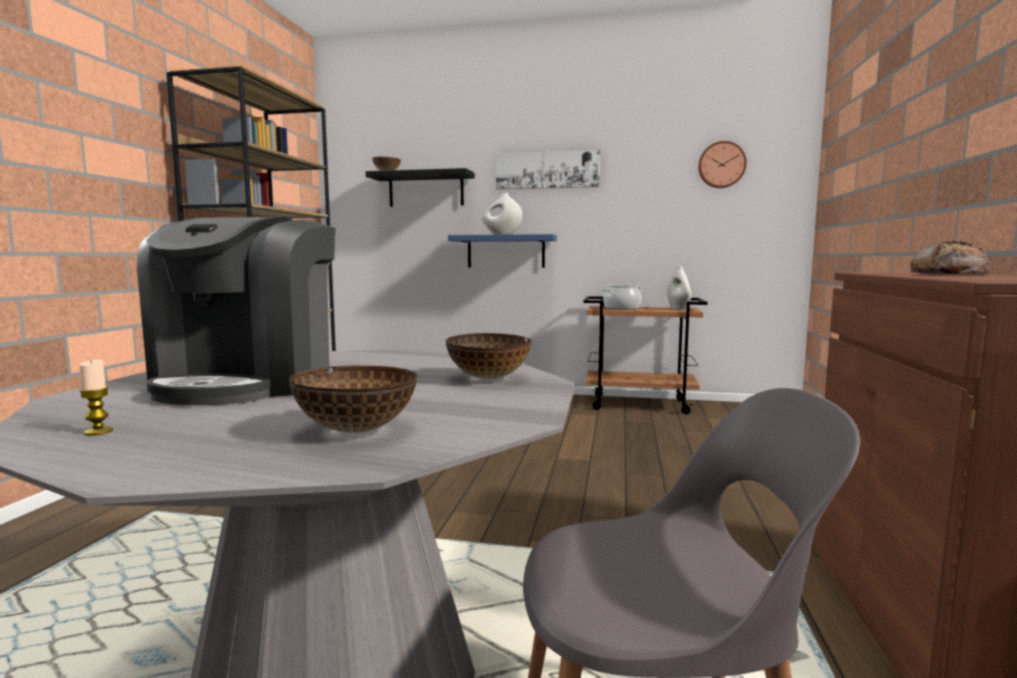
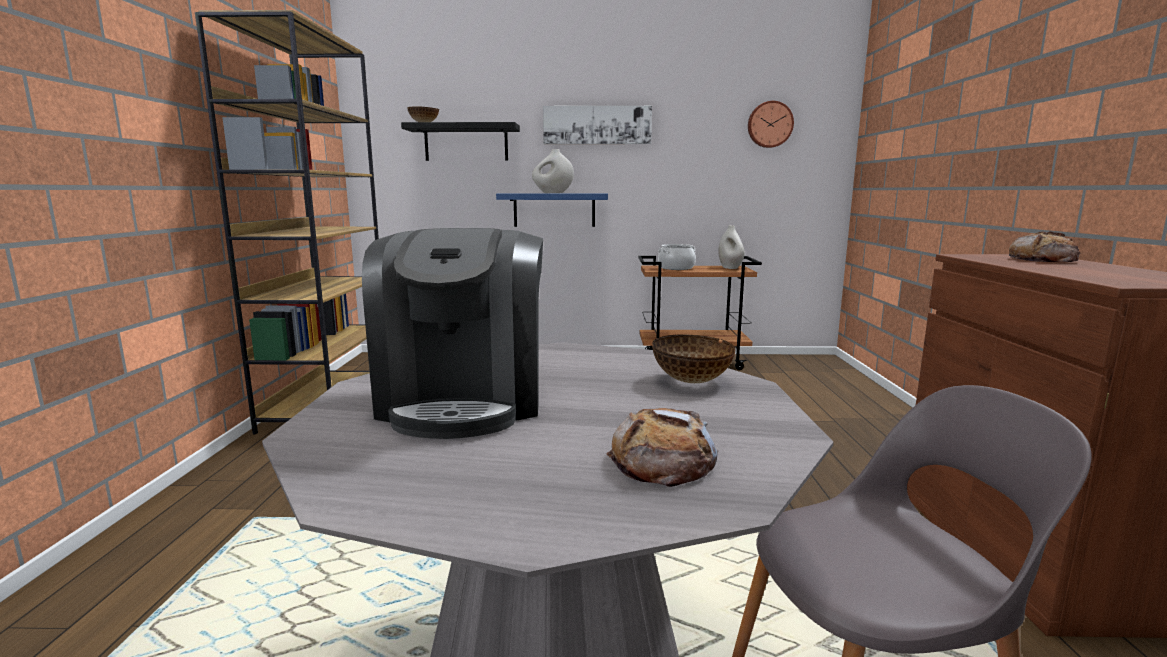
camera: 10 degrees left, 5 degrees up
candle [79,360,113,436] -> none
bowl [289,366,417,433] -> bread [606,408,719,487]

